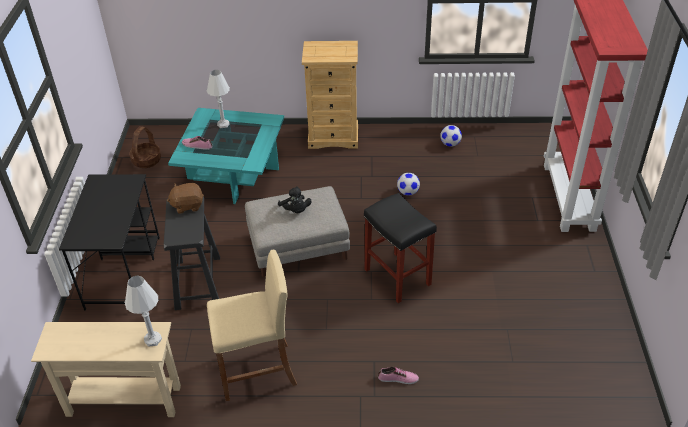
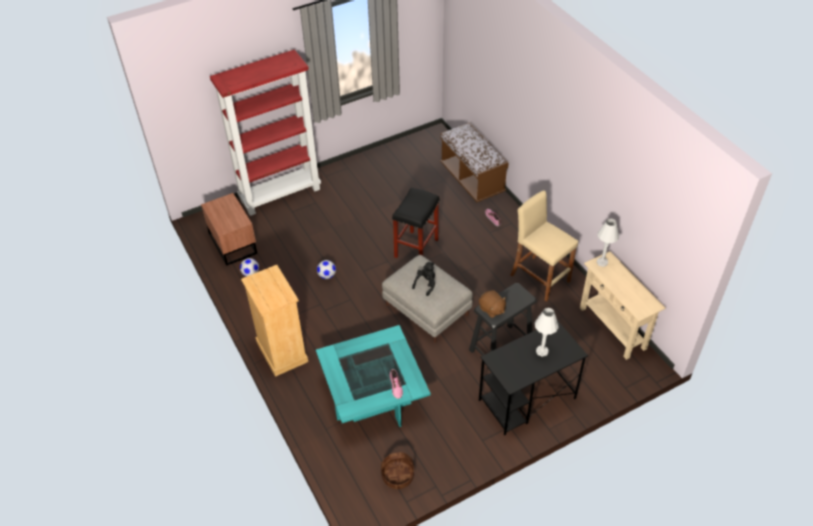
camera: 120 degrees left, 5 degrees up
white table lamp [206,70,230,128] -> white table lamp moved to [535,308,559,357]
none -> brown nightstand [201,193,257,266]
none -> brown bench [440,122,509,202]

